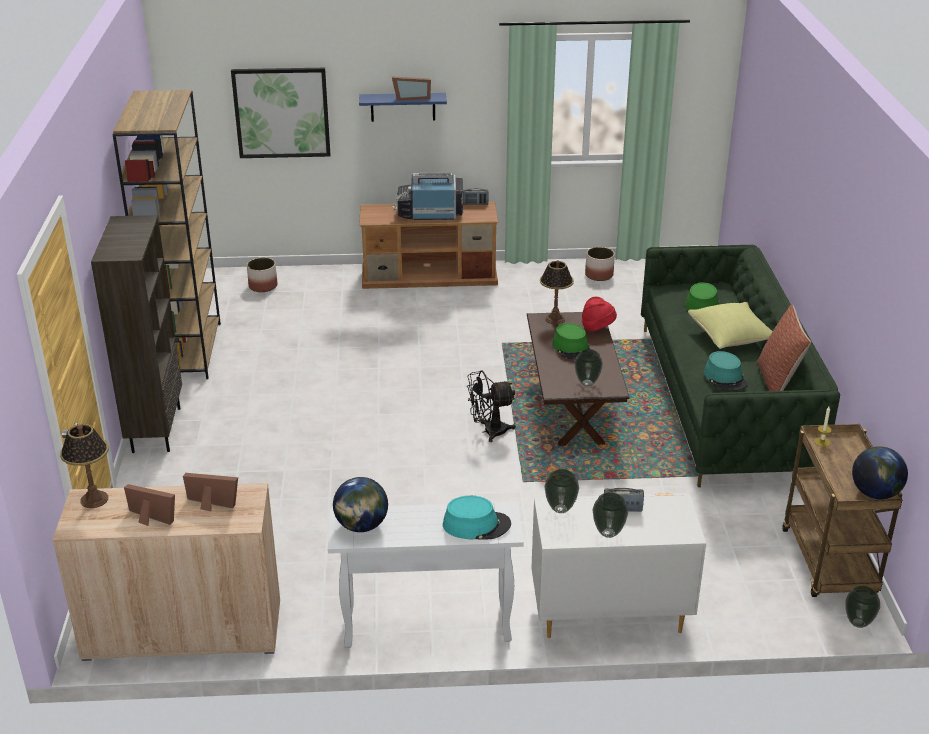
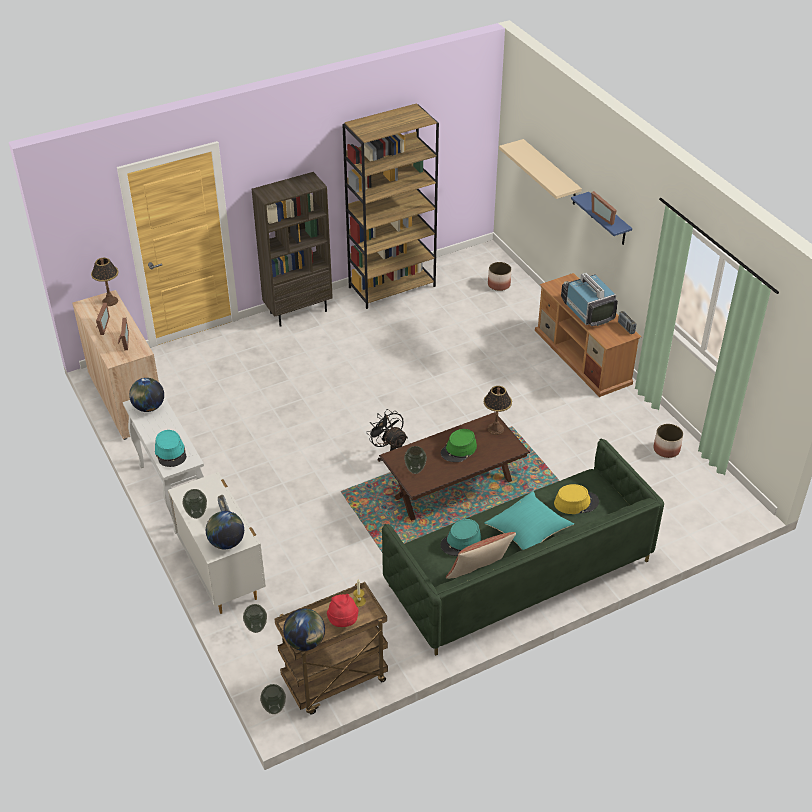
camera: 65 degrees right, 10 degrees up
picture [231,68,331,158] -> beige shelf [499,139,582,205]
vase [545,469,579,513] -> vase moved to [243,604,267,633]
red hat [582,297,617,332] -> red hat moved to [327,594,359,627]
green hat [685,283,719,310] -> yellow hat [554,484,599,514]
yellow pillow [688,302,773,349] -> turquoise pillow [485,492,574,550]
none -> globe [206,511,244,549]

